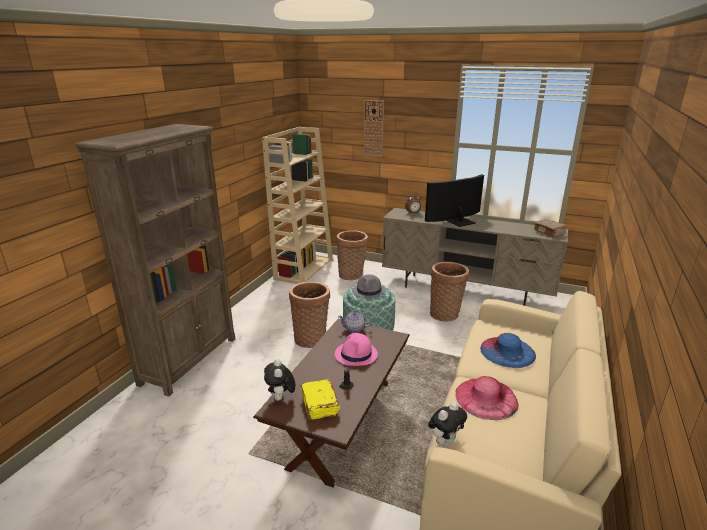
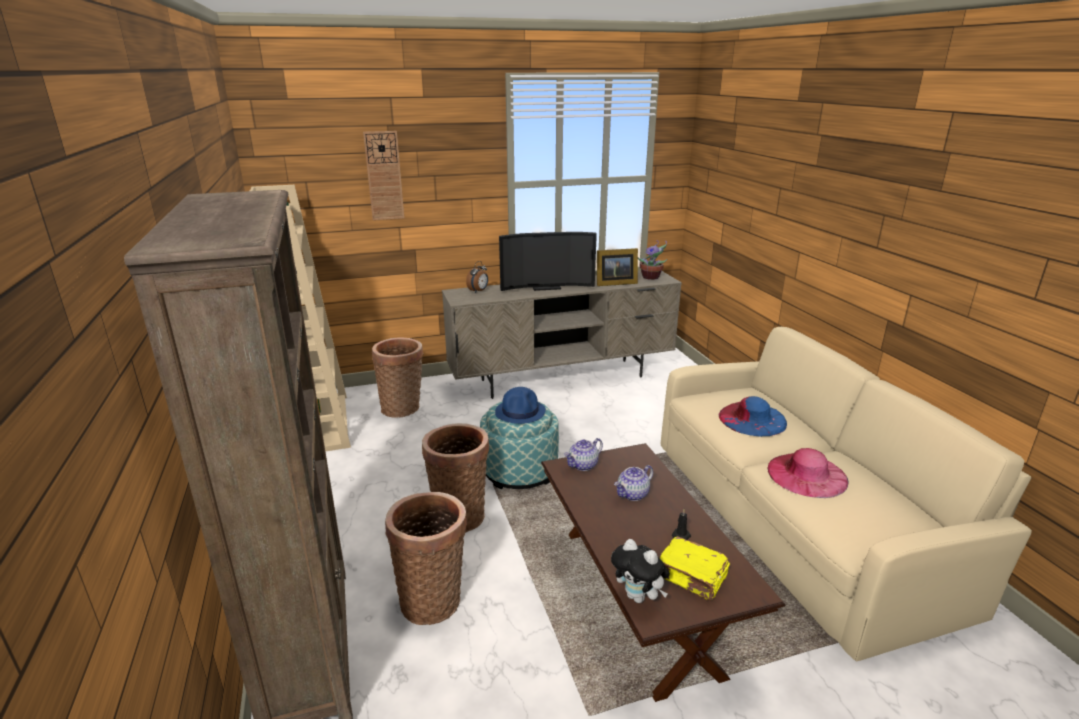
camera: 40 degrees left, 0 degrees up
pink hat [335,333,378,366] -> teapot [614,465,653,501]
grey hat [352,274,386,299] -> blue hat [495,387,546,424]
television [425,174,484,227] -> television turned 120 degrees counterclockwise [499,232,597,291]
plush toy [428,402,467,446] -> none
basket [430,262,469,322] -> basket moved to [385,492,467,625]
brown book [534,219,566,238] -> potted plant [638,241,667,280]
none -> picture frame [597,248,638,286]

